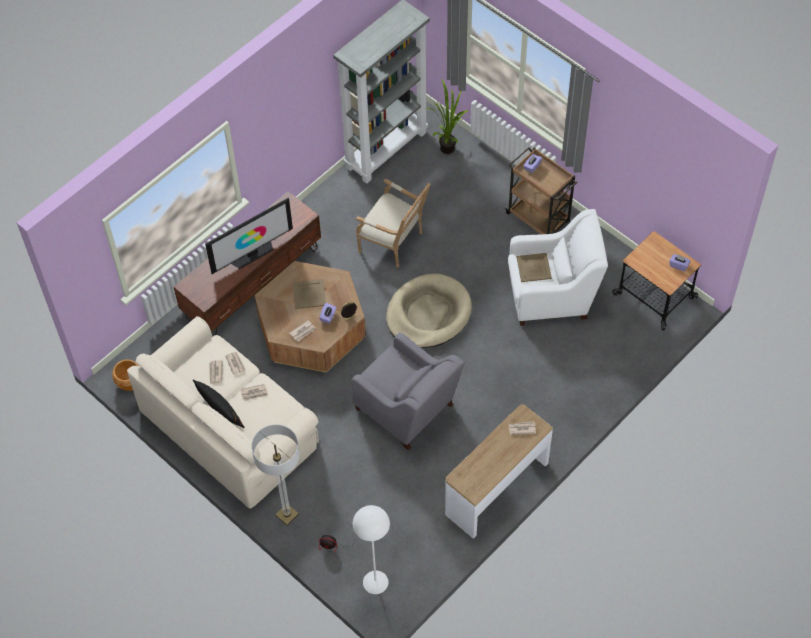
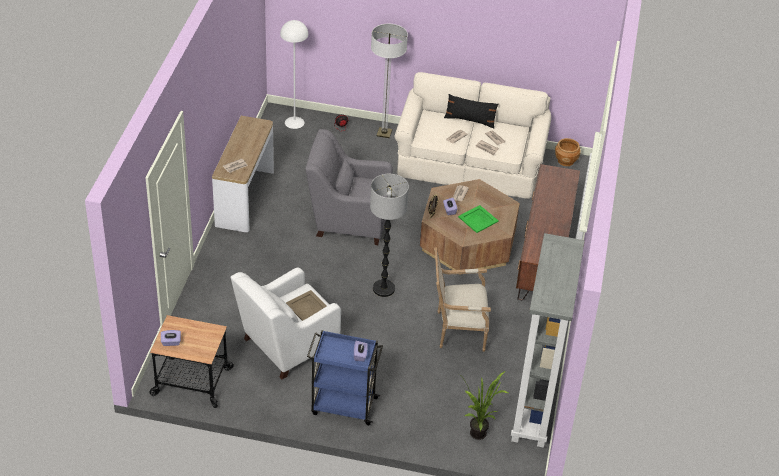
camera: 145 degrees right, 15 degrees down
television [205,198,293,274] -> none
beige tray [293,279,326,309] -> green tray [458,205,499,233]
beige dog bed [386,274,472,348] -> floor lamp [370,174,409,297]
brown cart [505,147,578,234] -> blue cart [307,330,383,425]

